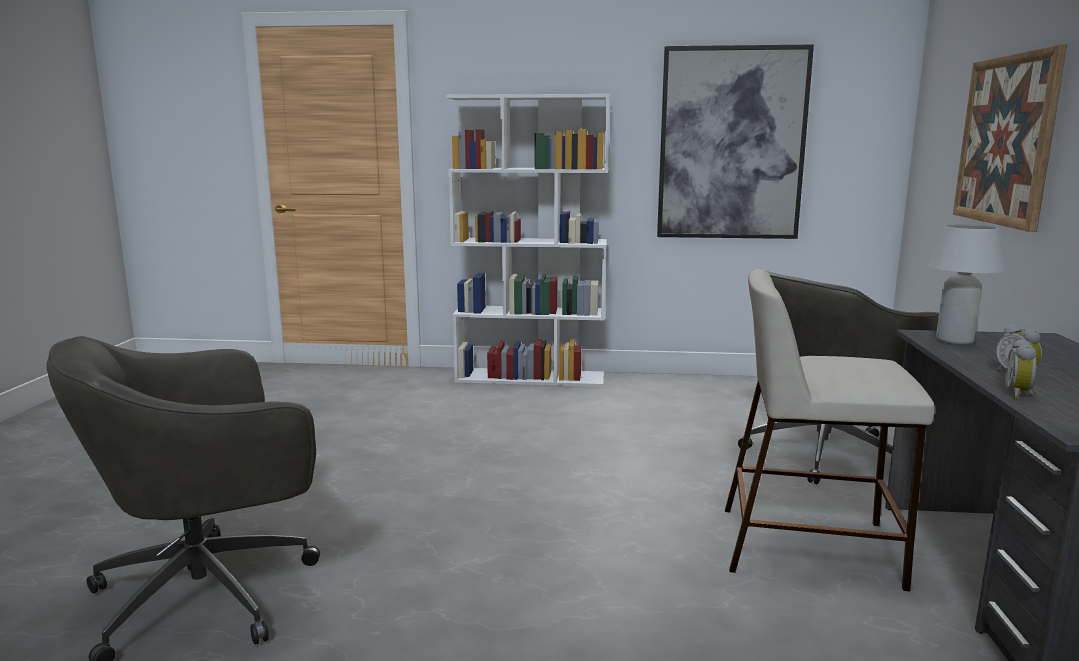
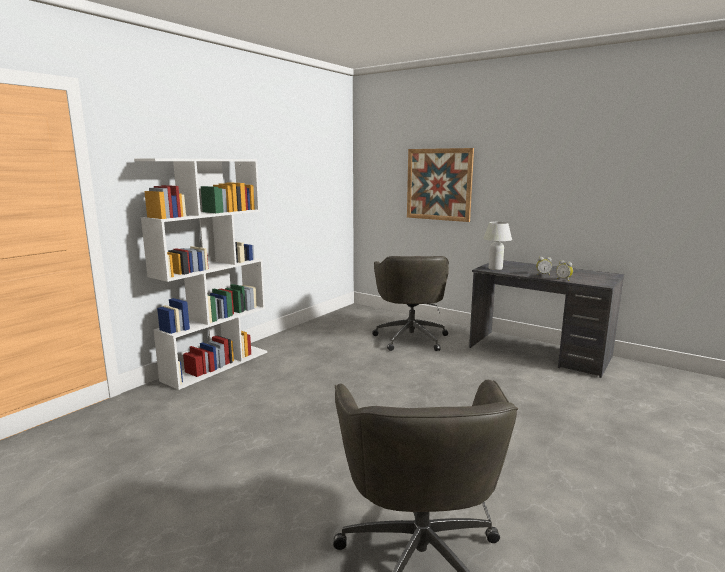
camera: 60 degrees left, 0 degrees up
picture [657,44,814,239] -> none
beige stool [725,269,935,591] -> none

